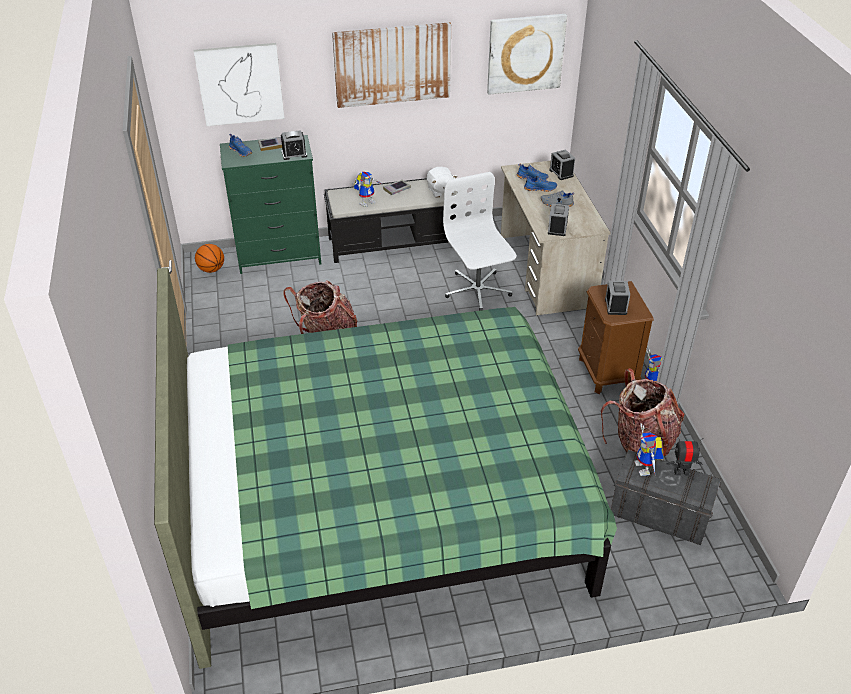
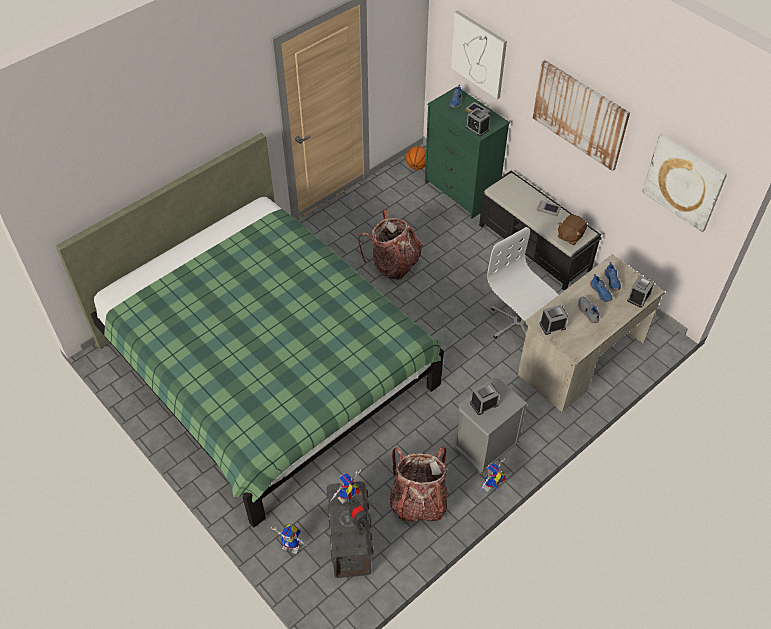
camera: 60 degrees right, 10 degrees up
toy robot [352,172,382,207] -> toy robot moved to [271,523,310,554]
white plush toy [427,167,457,198] -> brown plush toy [558,215,587,245]
white office chair [443,172,517,311] -> white office chair turned 75 degrees counterclockwise [487,227,559,339]
brown nightstand [578,281,654,394] -> grey nightstand [454,378,528,475]

